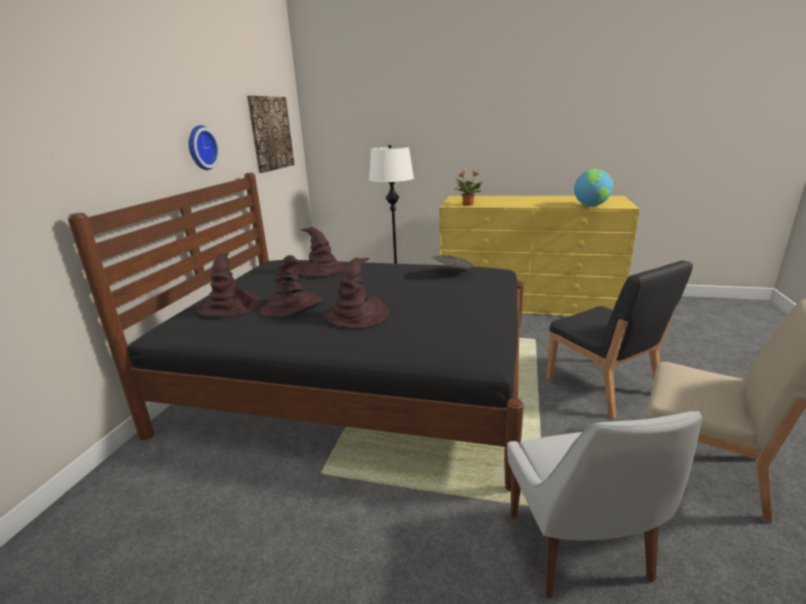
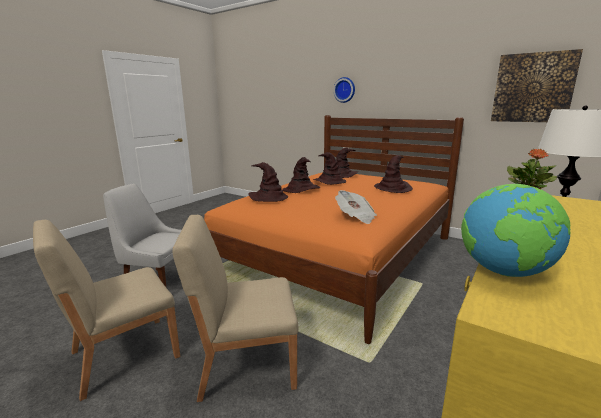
camera: 110 degrees right, 5 degrees down
black bed [67,173,524,491] -> orange bed [204,115,464,344]
wall clock [189,125,220,170] -> wall clock moved to [333,77,355,103]
black chair [546,261,693,419] -> beige chair [172,215,298,402]
none -> brown hat [249,162,288,202]

